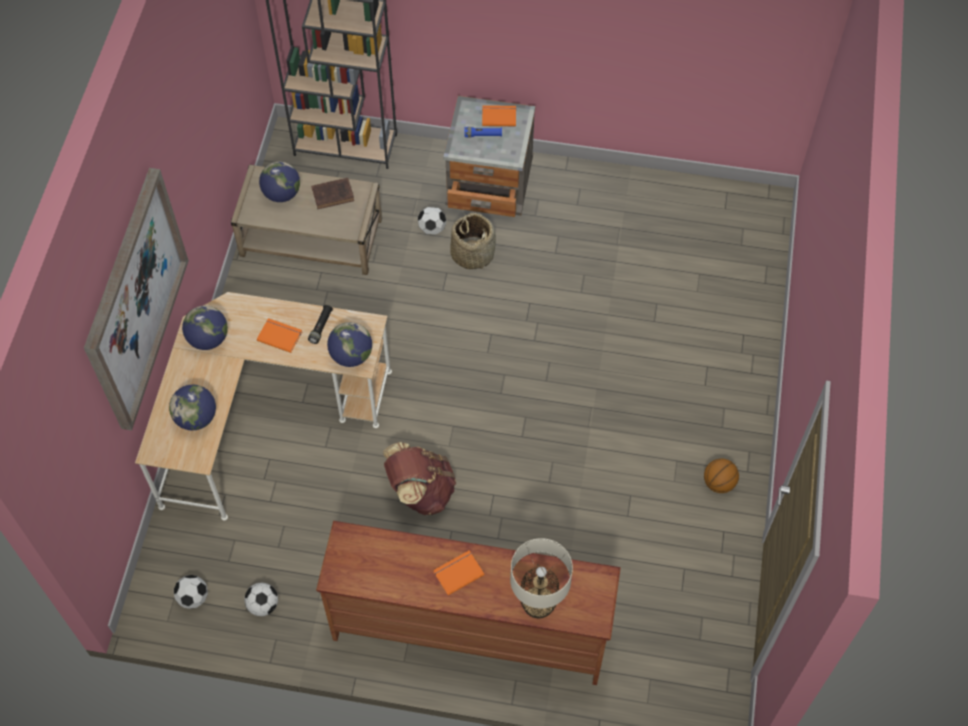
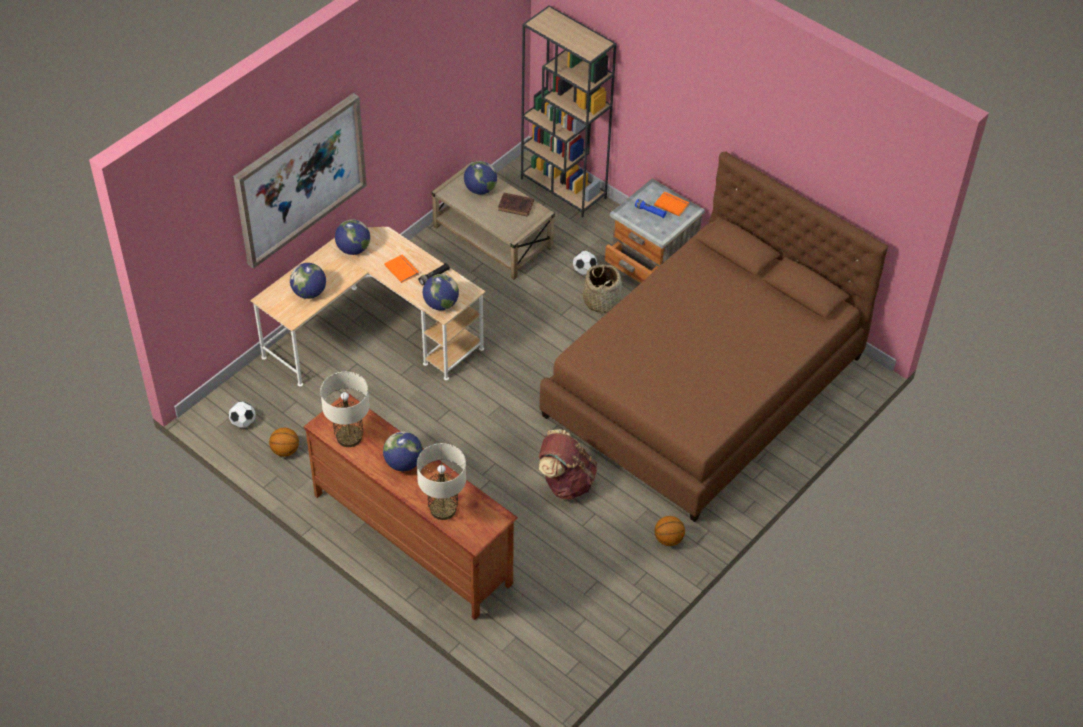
camera: 30 degrees right, 10 degrees down
football [244,583,278,616] -> basketball [269,428,299,457]
brown backpack [383,442,456,515] -> brown backpack moved to [539,429,597,500]
orange book [433,551,484,595] -> globe [383,432,423,471]
none -> table lamp [320,372,370,447]
none -> brown bed [539,152,888,522]

